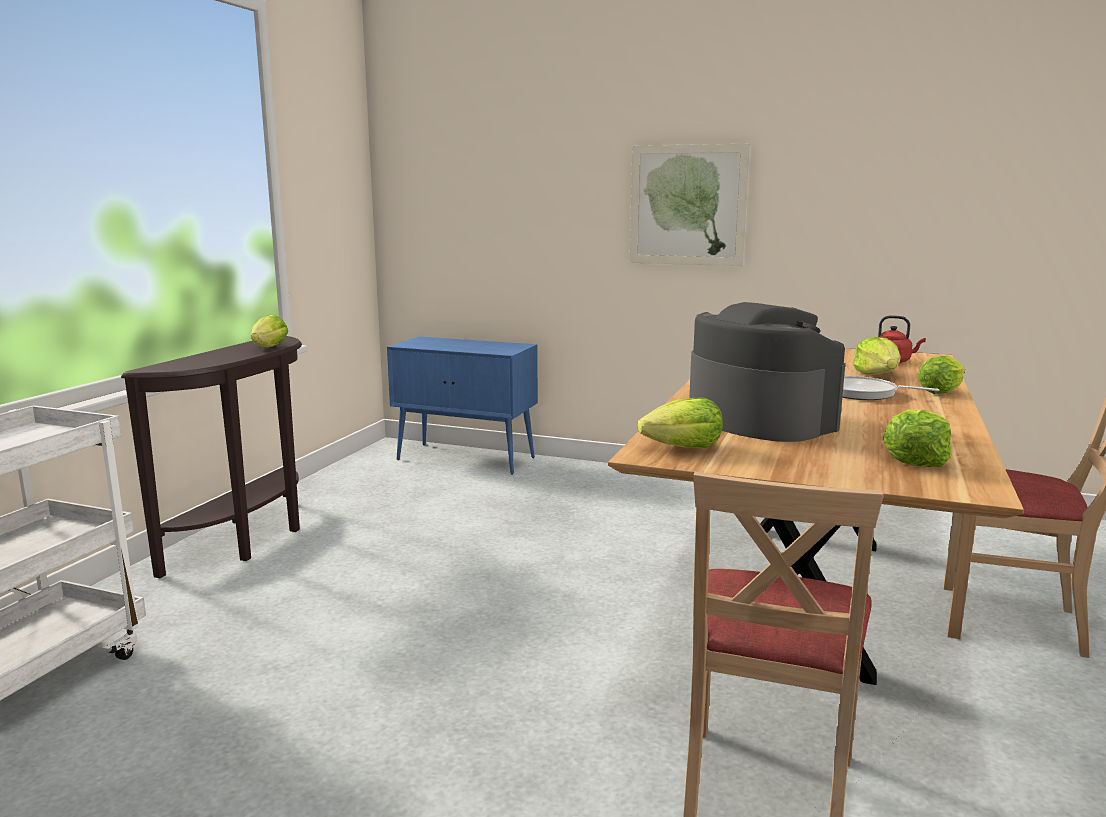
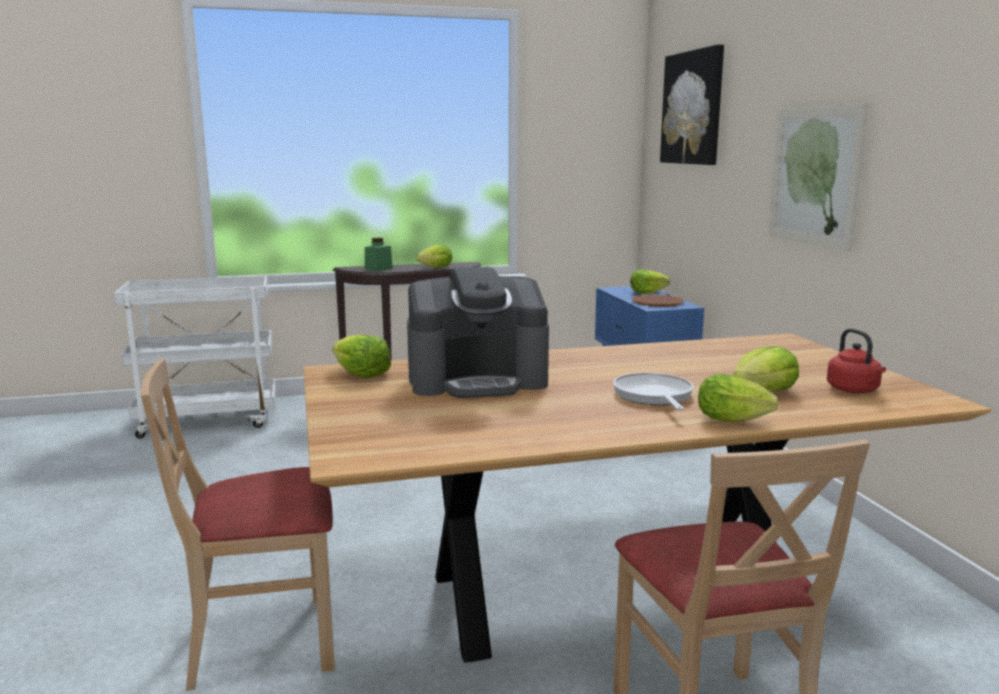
camera: 55 degrees right, 0 degrees up
coffee machine [689,302,845,442] -> coffee machine turned 60 degrees clockwise [407,267,549,398]
lettuce [883,410,952,467] -> lettuce moved to [630,270,670,294]
none -> green jar [365,238,393,271]
none -> brown plate [631,294,684,307]
none -> picture [660,44,724,165]

